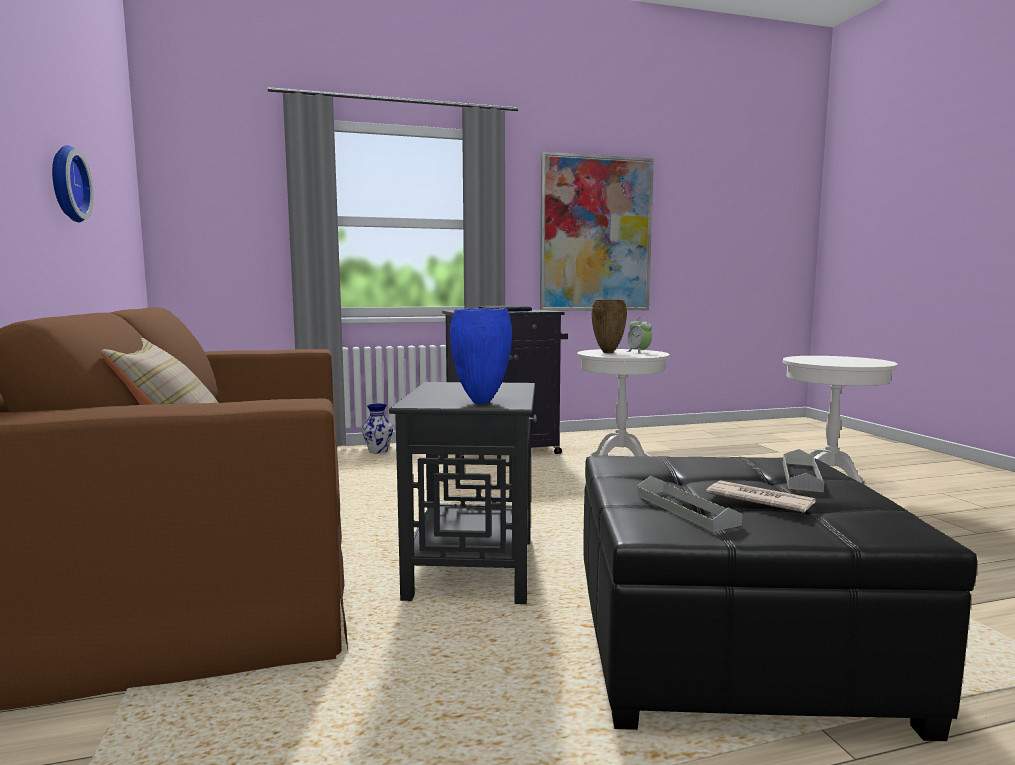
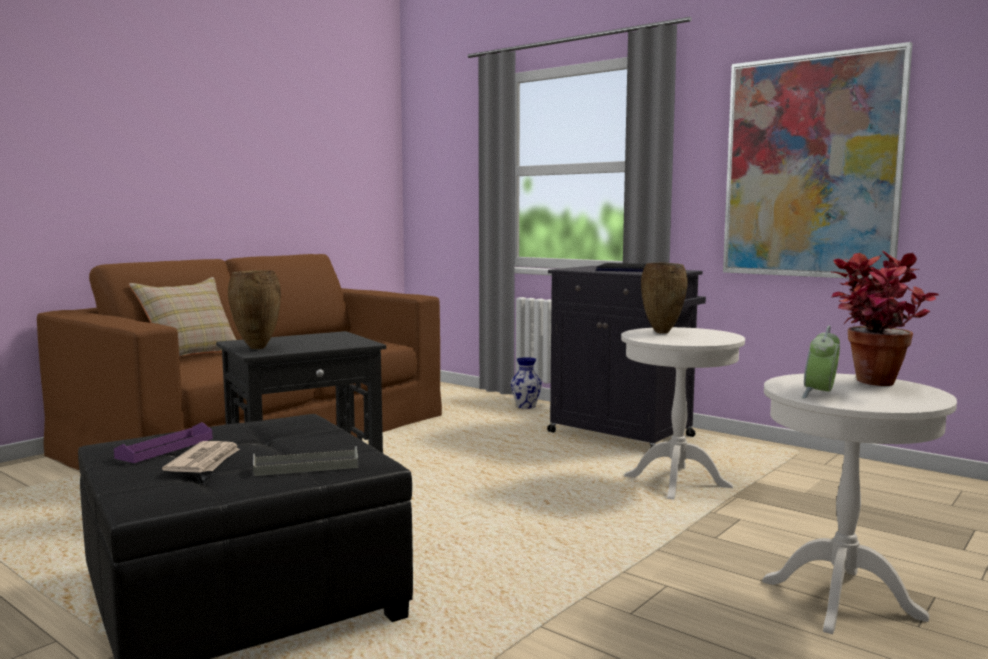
camera: 55 degrees right, 0 degrees up
wall clock [52,145,94,222] -> none
blue vase [450,308,512,404] -> brown vase [228,270,281,349]
alarm clock [627,317,652,354] -> alarm clock moved to [802,325,840,399]
grey tray [637,476,742,532] -> purple tray [114,422,213,463]
none -> potted plant [832,251,939,386]

